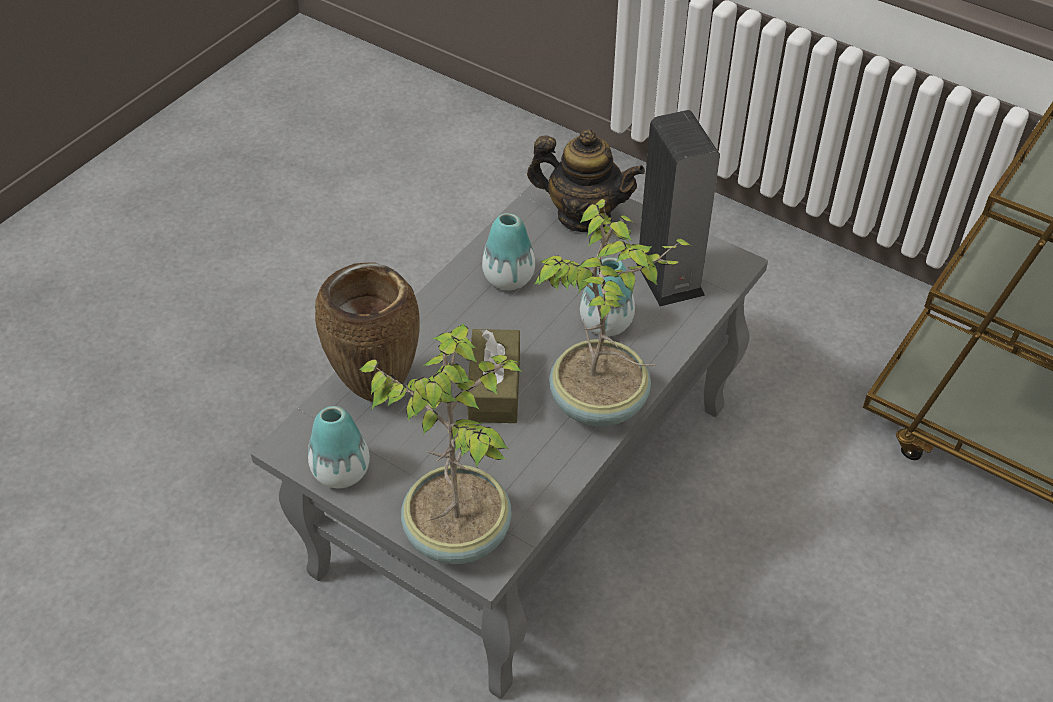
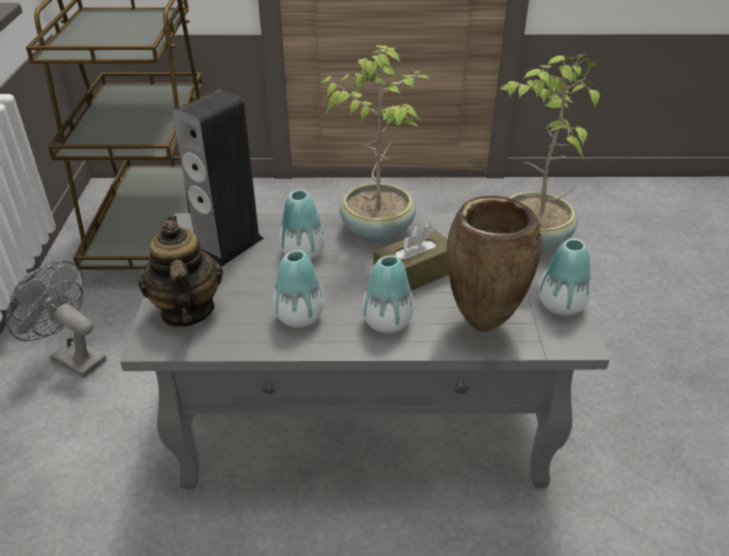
camera: 125 degrees left, 10 degrees down
none -> grey fan [6,261,106,378]
none -> vase [362,255,414,333]

